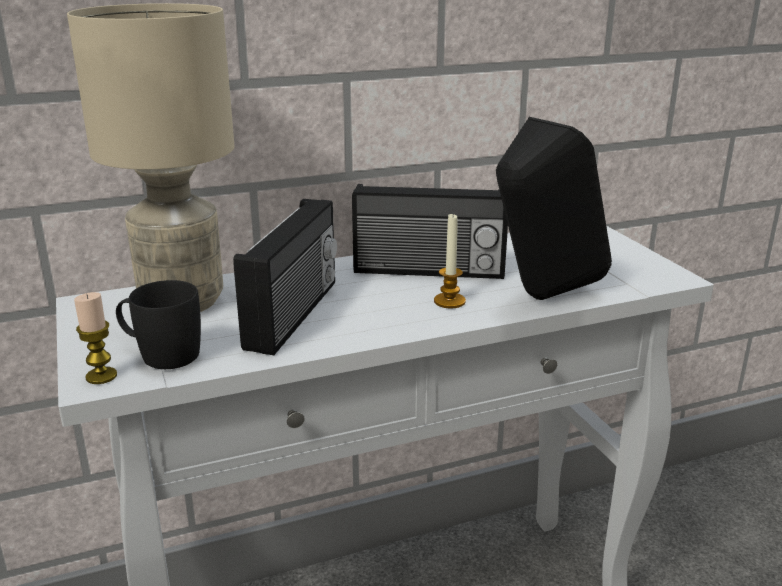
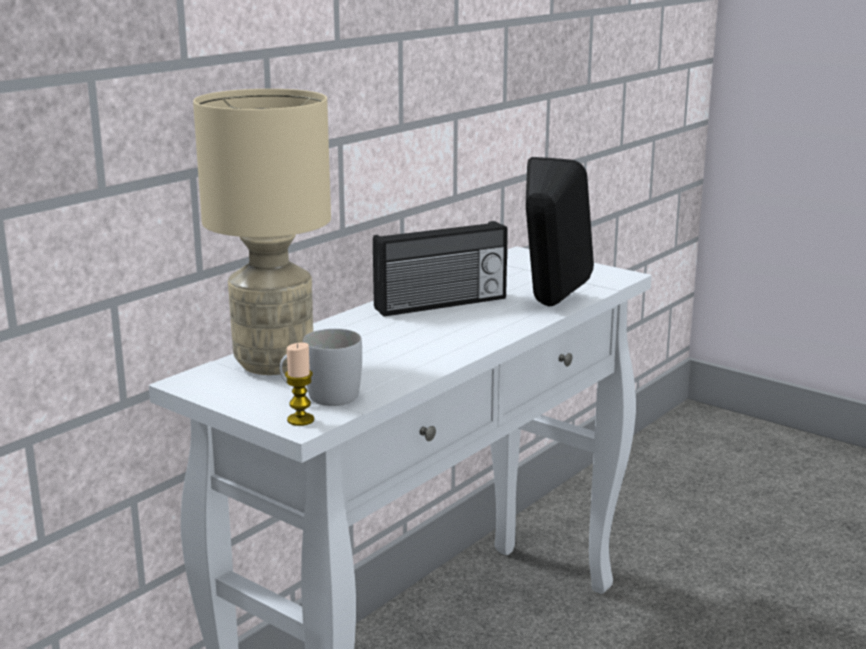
camera: 30 degrees left, 5 degrees down
black mug [116,280,201,369] -> white mug [280,329,362,406]
radio [233,199,337,355] -> none
candle [434,214,466,309] -> none

